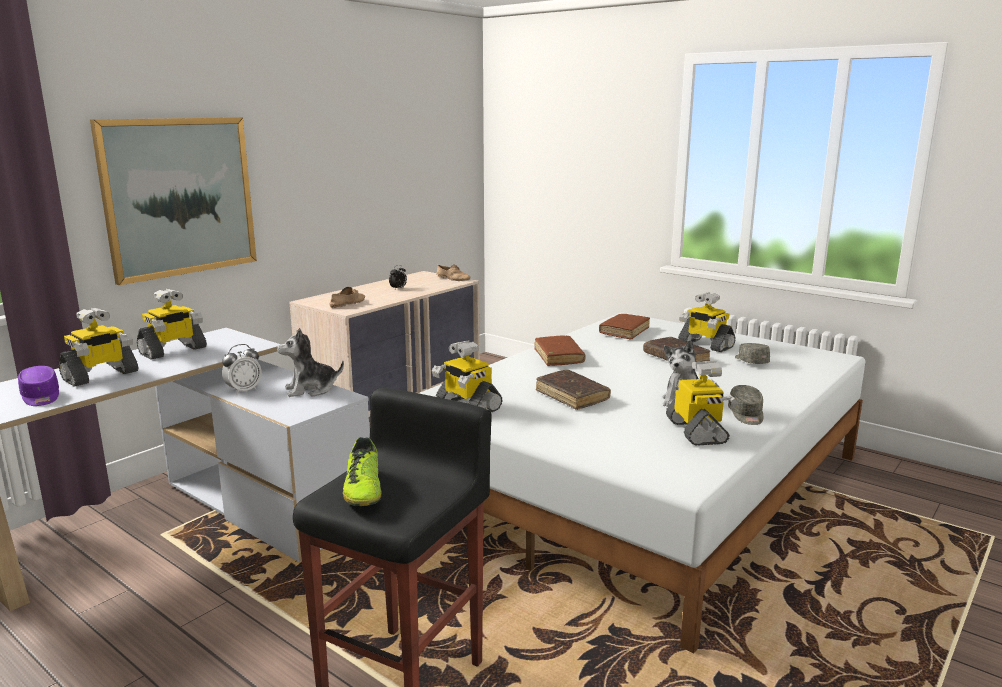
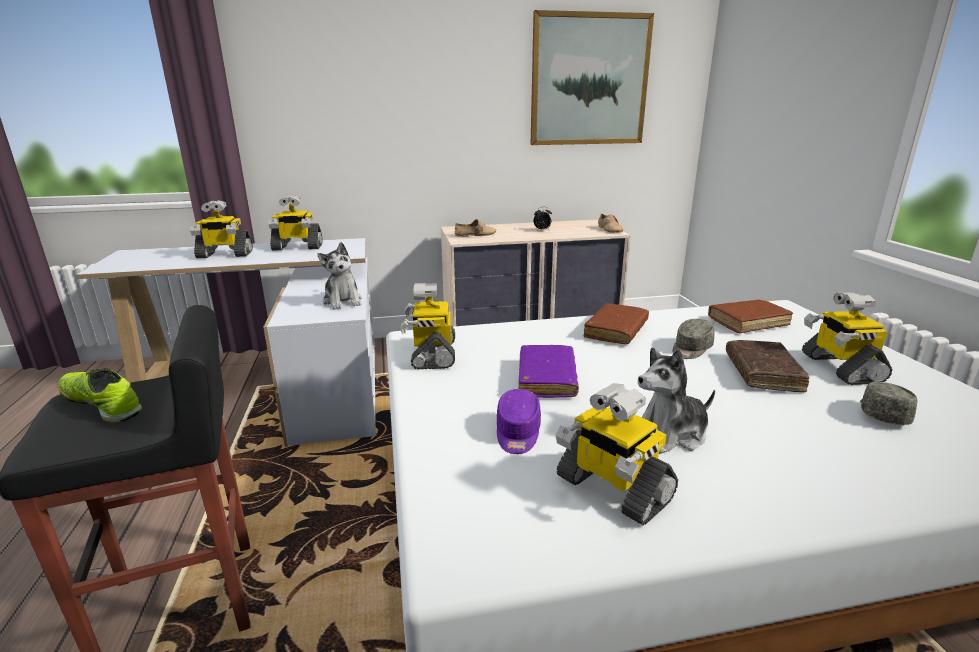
camera: 40 degrees right, 5 degrees up
purple cap [18,366,59,406] -> purple cap moved to [497,389,541,454]
picture [90,118,257,285] -> picture moved to [531,10,654,145]
alarm clock [222,344,262,395] -> none
plush toy [277,328,344,397] -> plush toy turned 135 degrees counterclockwise [317,242,362,310]
shoe [343,437,382,506] -> shoe turned 90 degrees clockwise [57,368,143,423]
brown book [536,370,611,410] -> purple book [518,345,579,398]
toy robot [666,361,739,446] -> toy robot turned 105 degrees clockwise [556,384,678,526]
grey cap [728,385,763,425] -> grey cap moved to [672,319,714,359]

